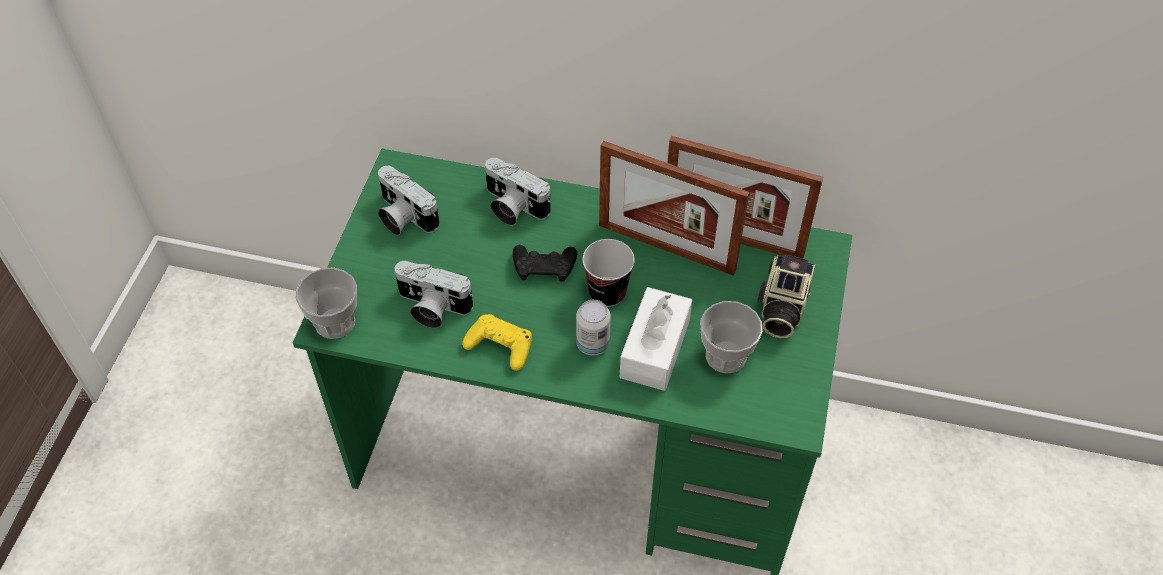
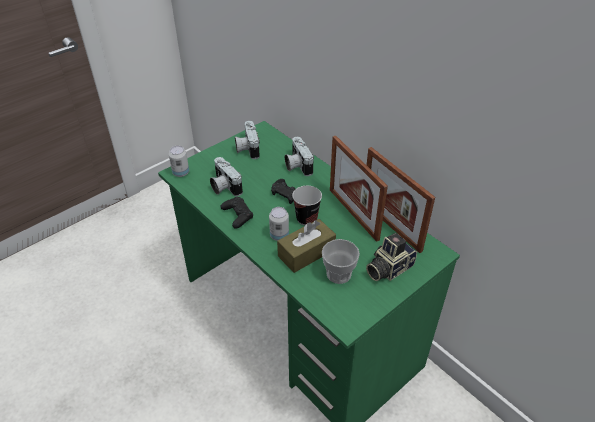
camera: 35 degrees right, 10 degrees down
cup [296,267,357,339] -> can [169,146,189,177]
yellow game controller [462,314,532,371] -> black game controller [221,197,253,229]
white tissue box [620,287,692,391] -> brown tissue box [277,219,336,273]

